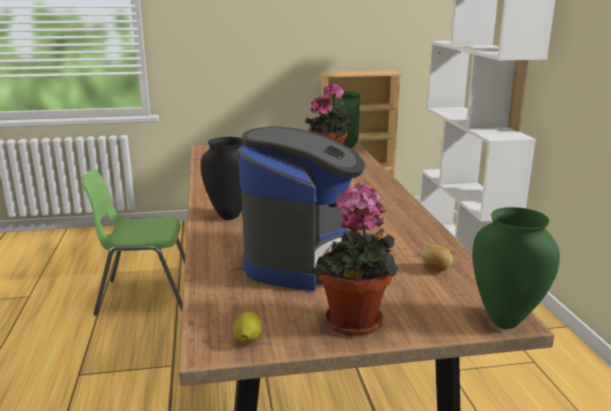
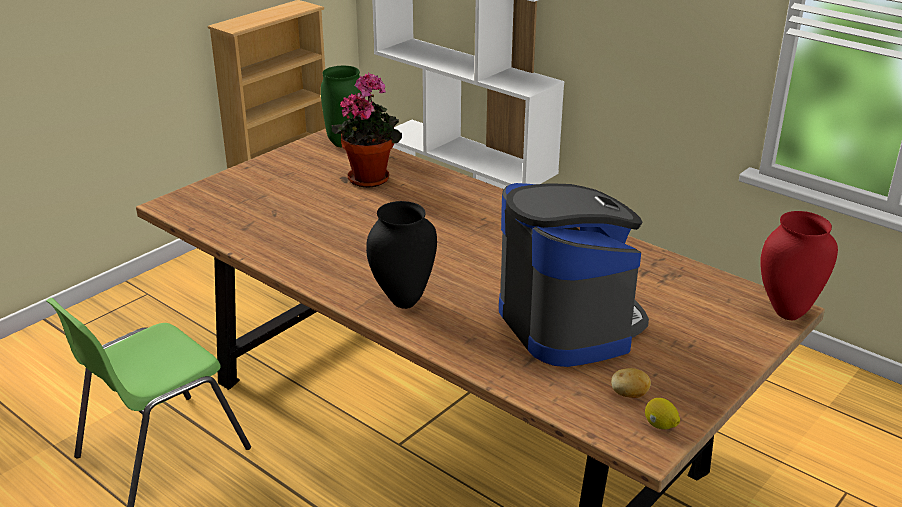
camera: 40 degrees left, 10 degrees up
potted plant [310,183,399,336] -> none
potato [422,244,453,271] -> potato moved to [611,368,651,398]
green vase [472,207,560,329] -> red vase [760,211,838,320]

